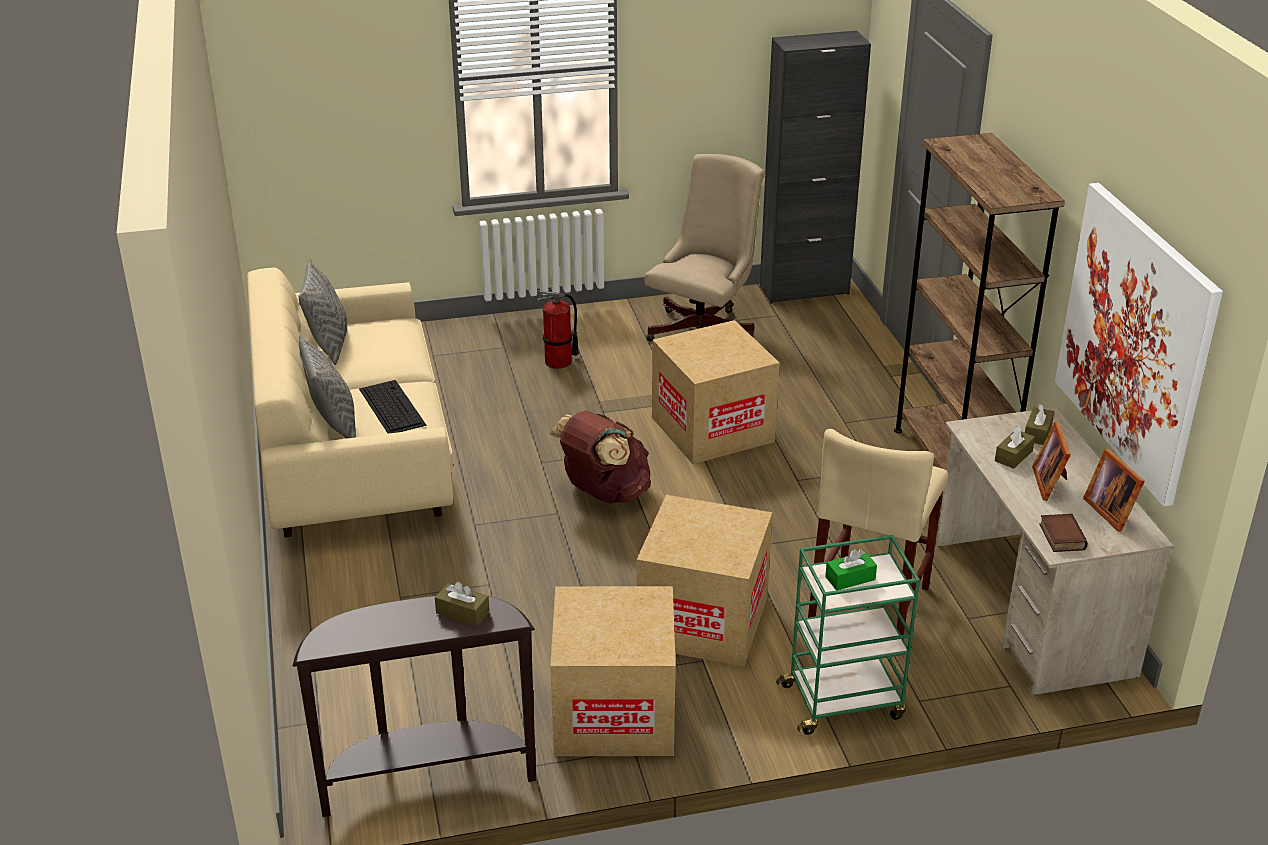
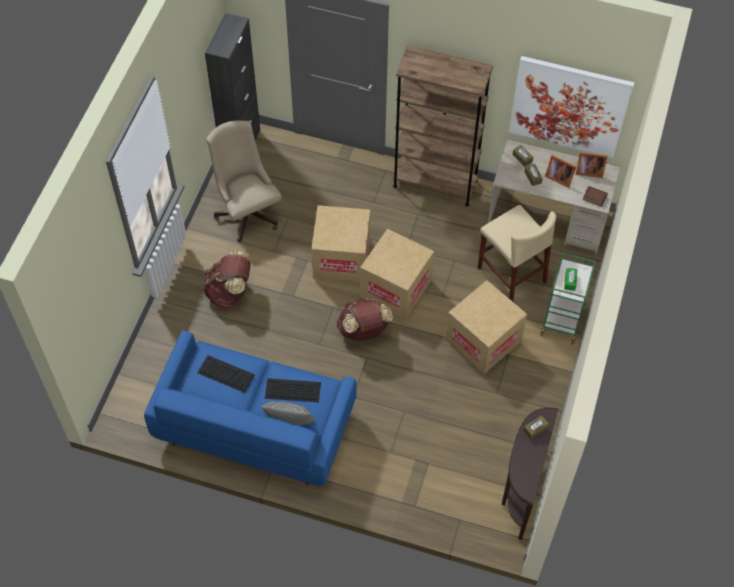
camera: 60 degrees left, 25 degrees up
beige sofa [247,268,453,537] -> blue sofa [144,330,357,486]
grey pillow [298,259,347,365] -> none
fire extinguisher [537,290,579,369] -> brown backpack [202,250,251,308]
cardboard box [550,586,676,756] -> cardboard box moved to [360,229,434,319]
none -> keyboard [197,355,255,393]

